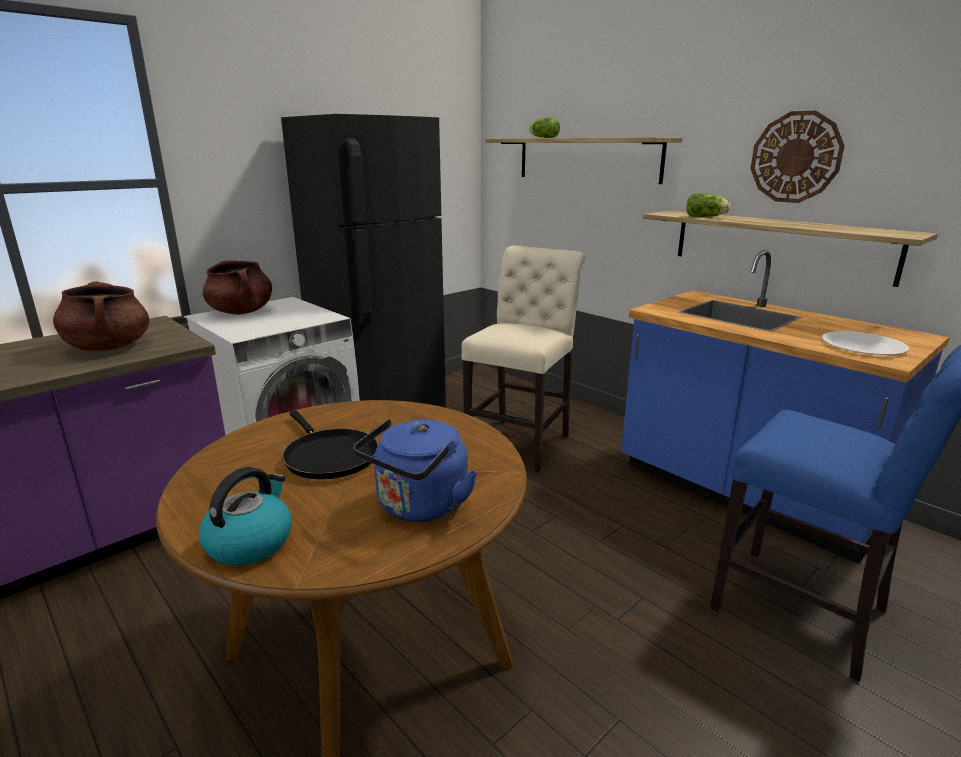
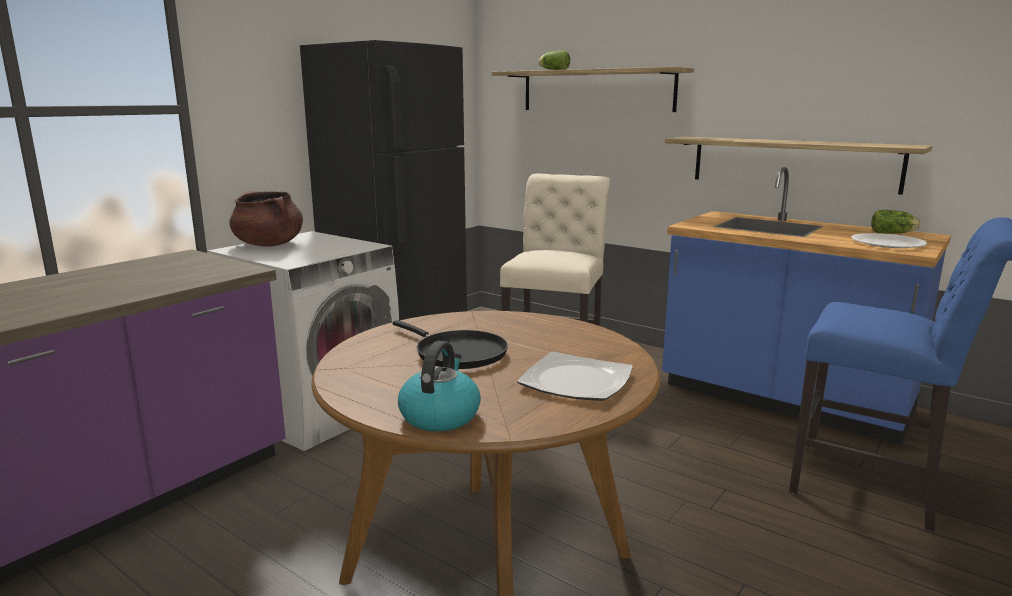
camera: 10 degrees left, 5 degrees down
brown cooking pot [53,281,149,351] -> none
blue kettle [354,419,477,522] -> plate [517,352,633,401]
lettuce [687,193,730,217] -> lettuce moved to [871,210,920,234]
wall clock [750,111,845,203] -> none

